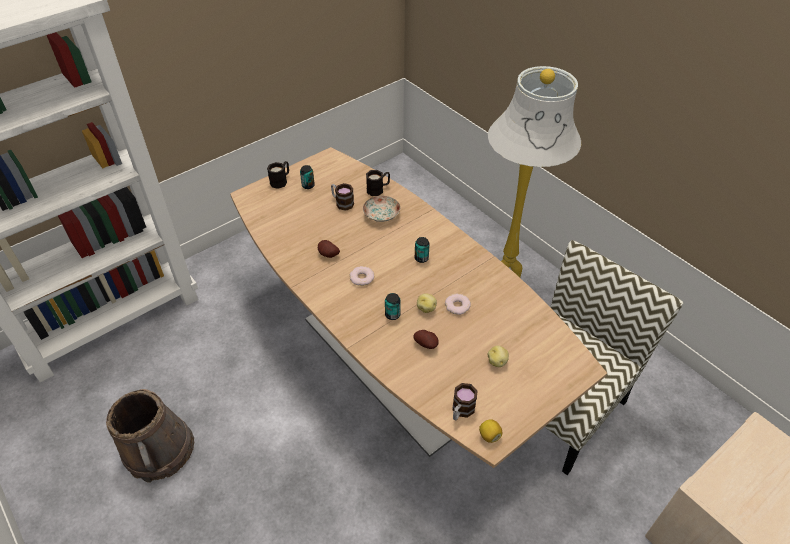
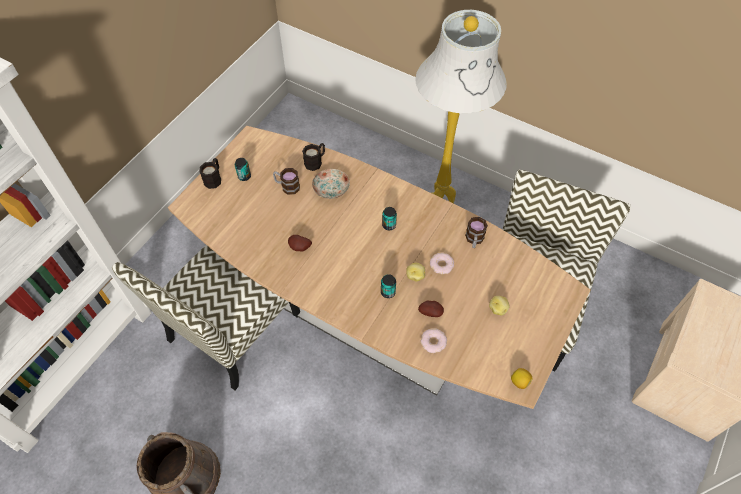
camera: 20 degrees left, 10 degrees up
donut [350,266,374,286] -> donut moved to [420,328,447,353]
mug [452,383,478,421] -> mug moved to [465,217,488,248]
none -> chair [112,245,300,390]

